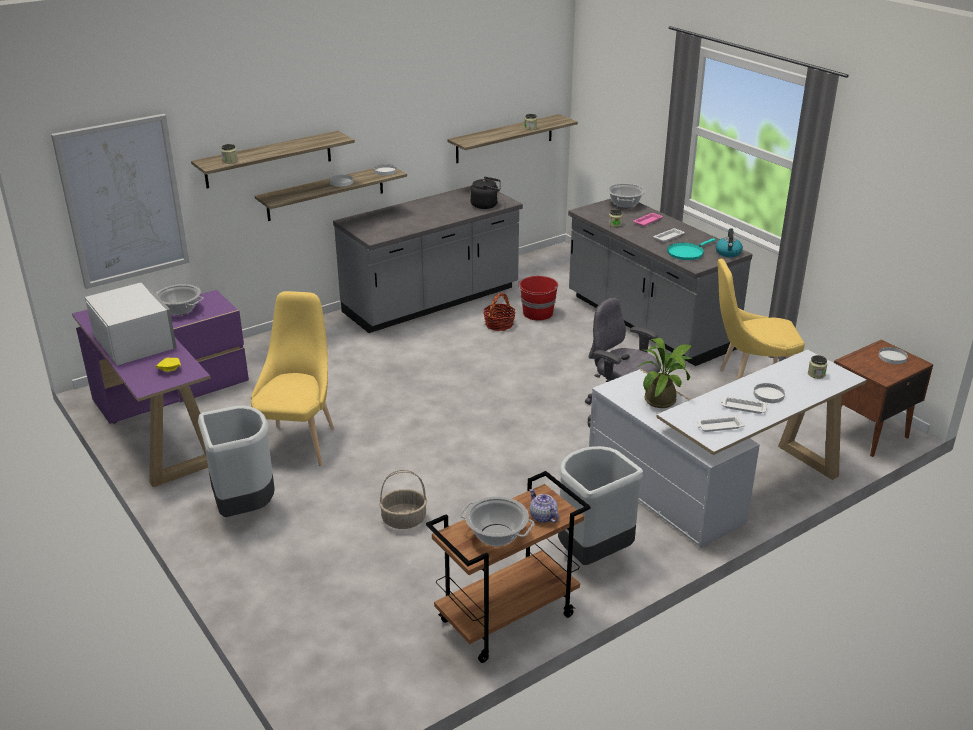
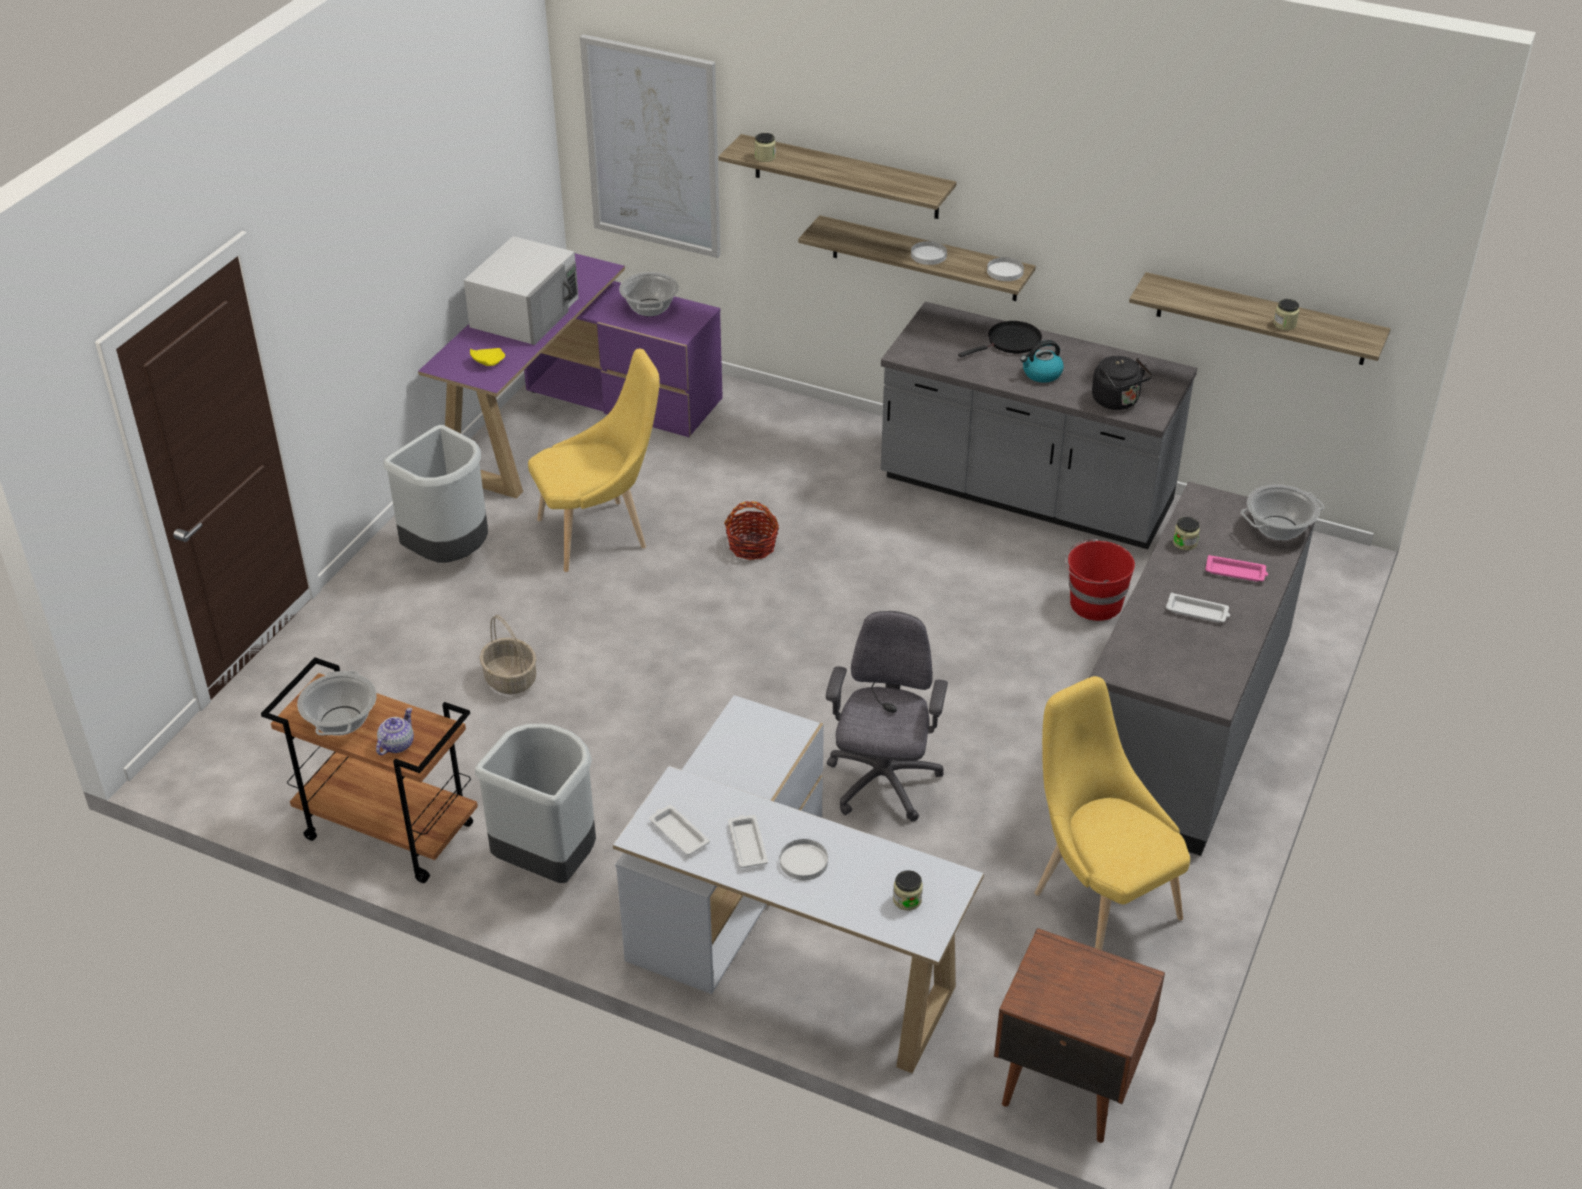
camera: 60 degrees right, 10 degrees up
basket [483,293,515,331] -> basket moved to [724,501,779,560]
potted plant [637,338,693,408] -> none
turquoise frying pan [667,238,716,260] -> none
kettle [716,229,743,257] -> kettle moved to [1020,340,1064,383]
white plate [878,347,908,364] -> none
none -> black frying pan [958,321,1042,358]

